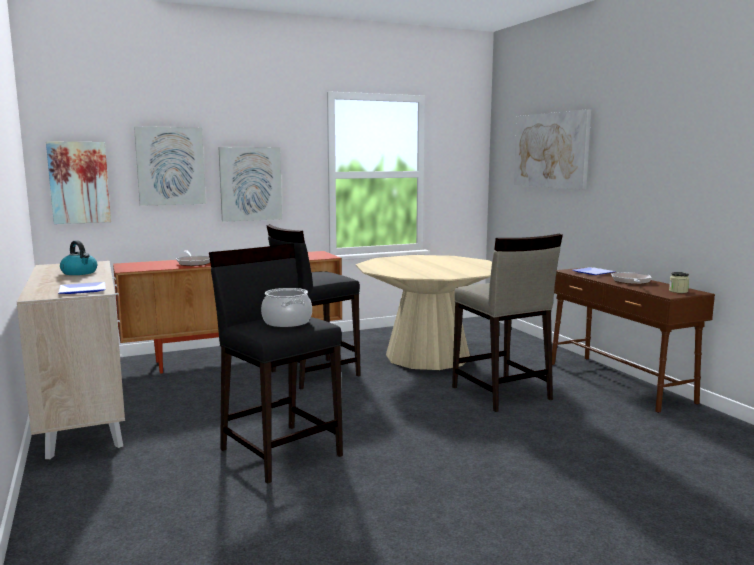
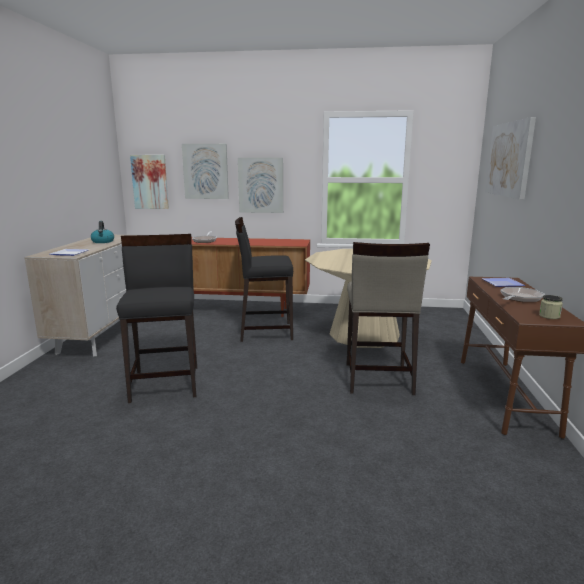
camera: 30 degrees right, 5 degrees up
cooking pot [261,288,312,327] -> none

